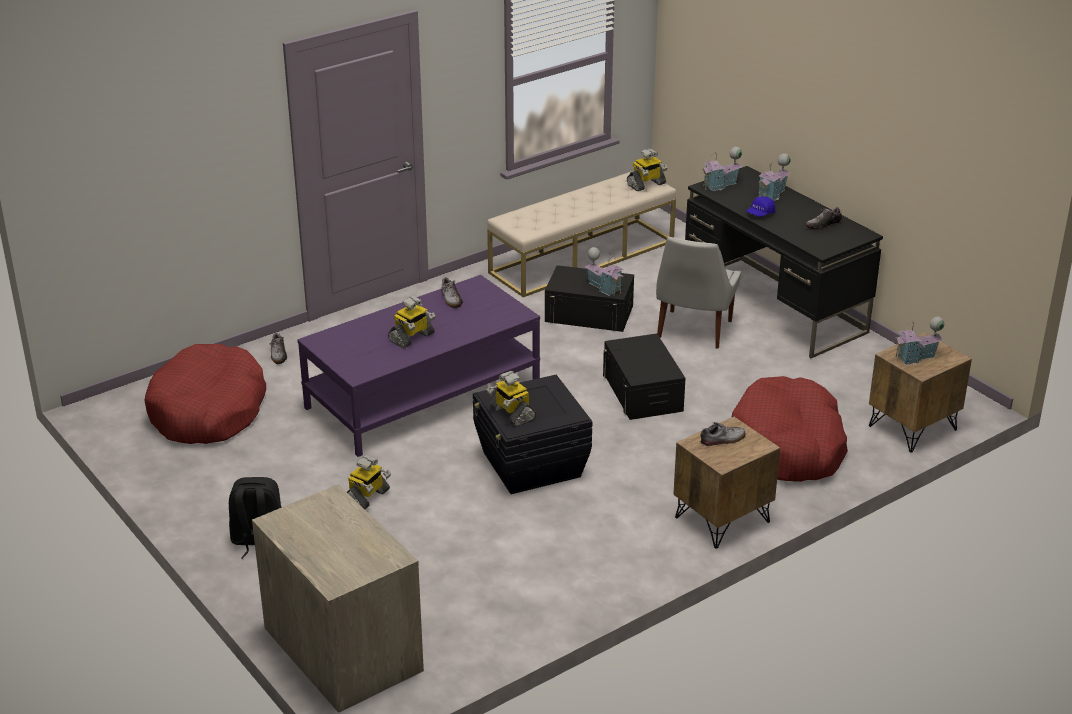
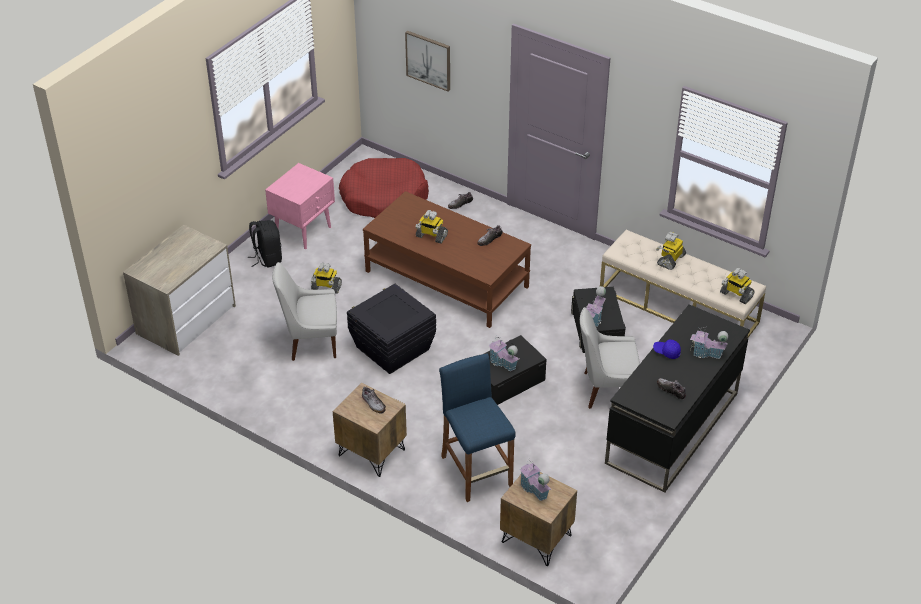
camera: 70 degrees right, 10 degrees up
purple coffee table [297,275,540,457] -> brown coffee table [363,191,531,328]
toy robot [487,371,536,427] -> toy robot moved to [656,232,686,270]
toy house [703,147,742,191] -> toy house moved to [489,336,519,372]
red dog bed [731,376,848,482] -> blue stool [439,353,516,502]
none -> pink nightstand [265,163,335,249]
none -> white chair [272,262,337,361]
none -> picture [405,31,450,91]

